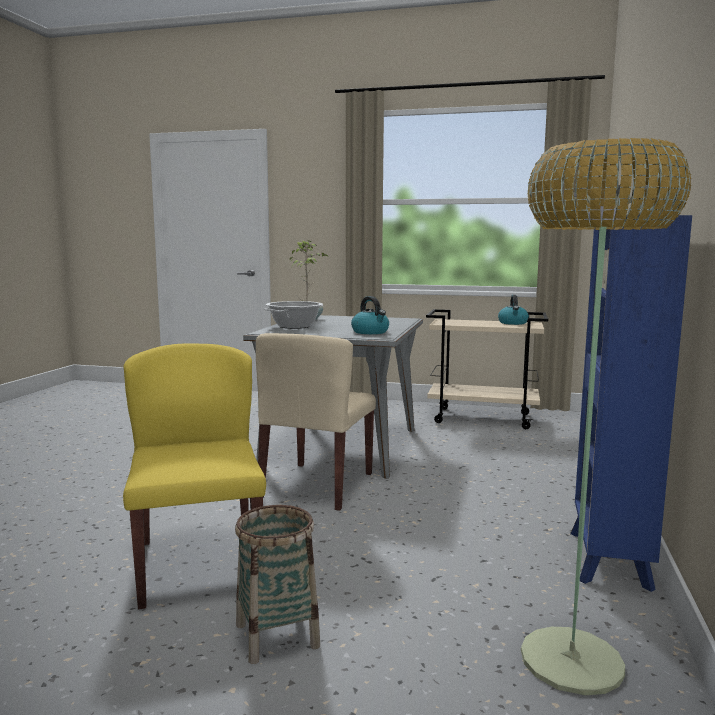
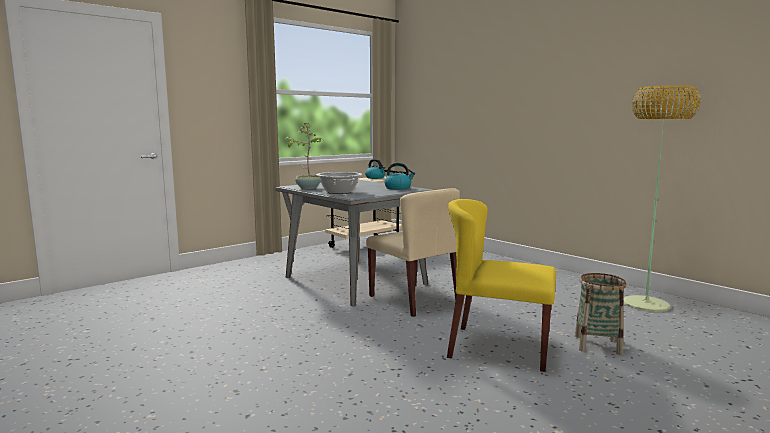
camera: 55 degrees left, 0 degrees up
blue bookcase [570,215,692,592] -> none

